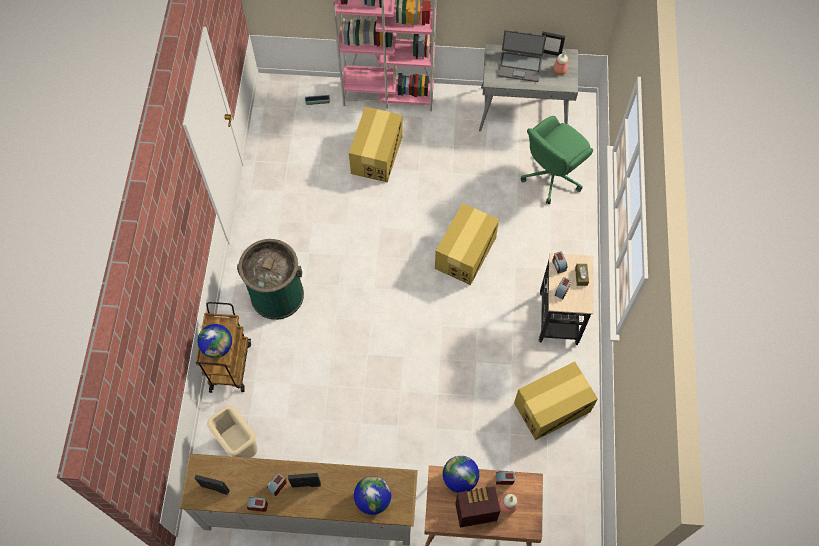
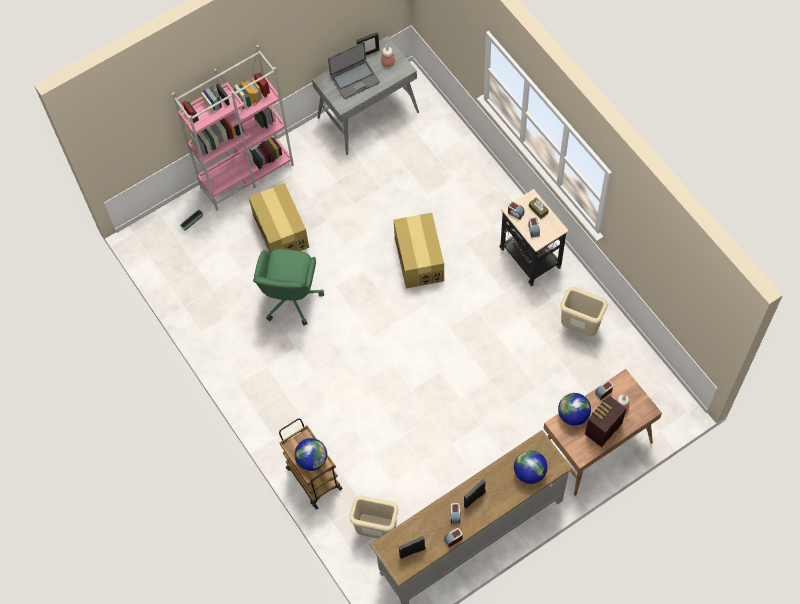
camera: 35 degrees left, 0 degrees up
green trash can [237,239,304,320] -> none
cardboard box [514,362,598,440] -> beige trash can [560,287,608,337]
green office chair [521,116,593,204] -> green office chair moved to [253,249,324,325]

